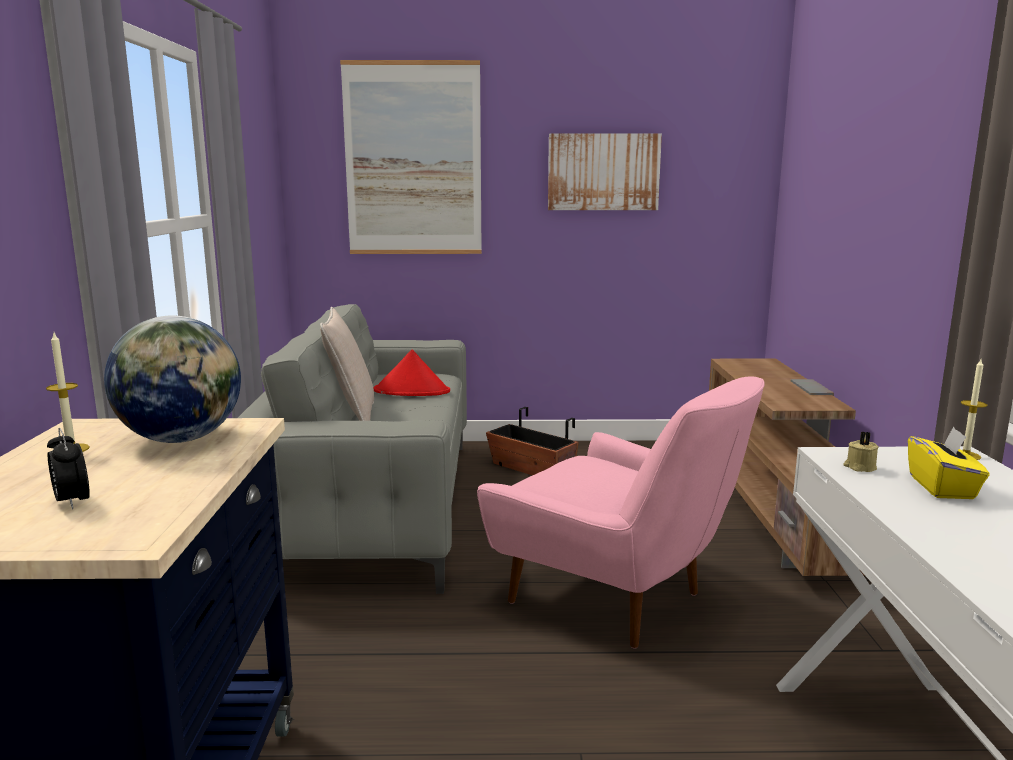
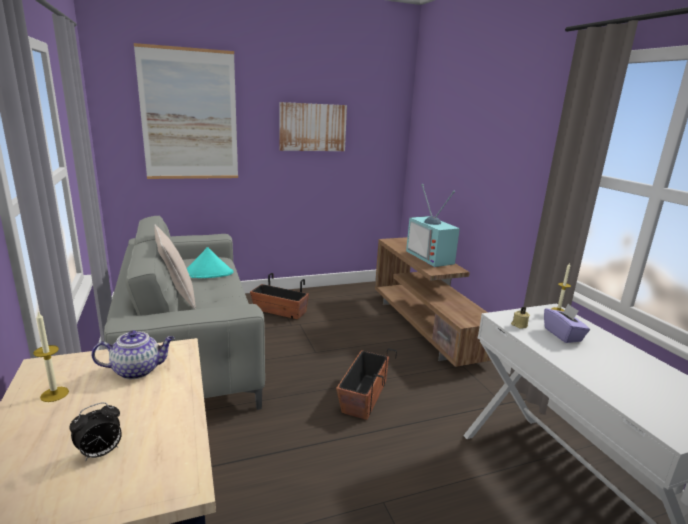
camera: 20 degrees left, 5 degrees up
alarm clock [47,428,90,509] -> alarm clock turned 75 degrees counterclockwise [69,402,122,461]
globe [104,315,241,443] -> teapot [91,330,174,379]
red hat [373,349,450,396] -> turquoise hat [187,247,234,278]
pink armchair [477,377,765,649] -> planter [336,348,397,420]
yellow tissue box [908,427,989,499] -> purple tissue box [544,304,590,343]
none -> television [406,184,460,267]

